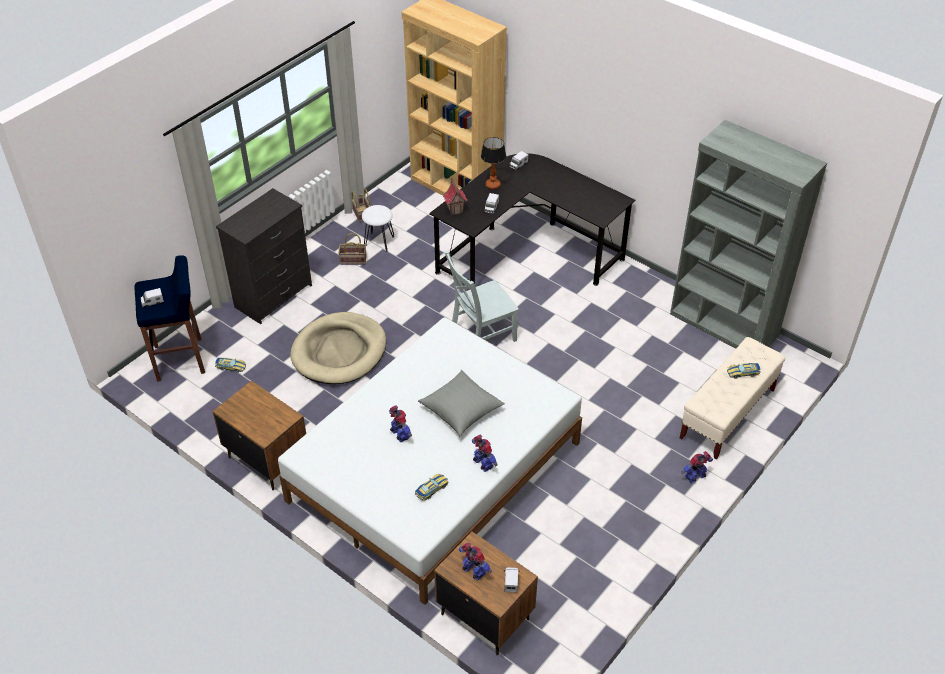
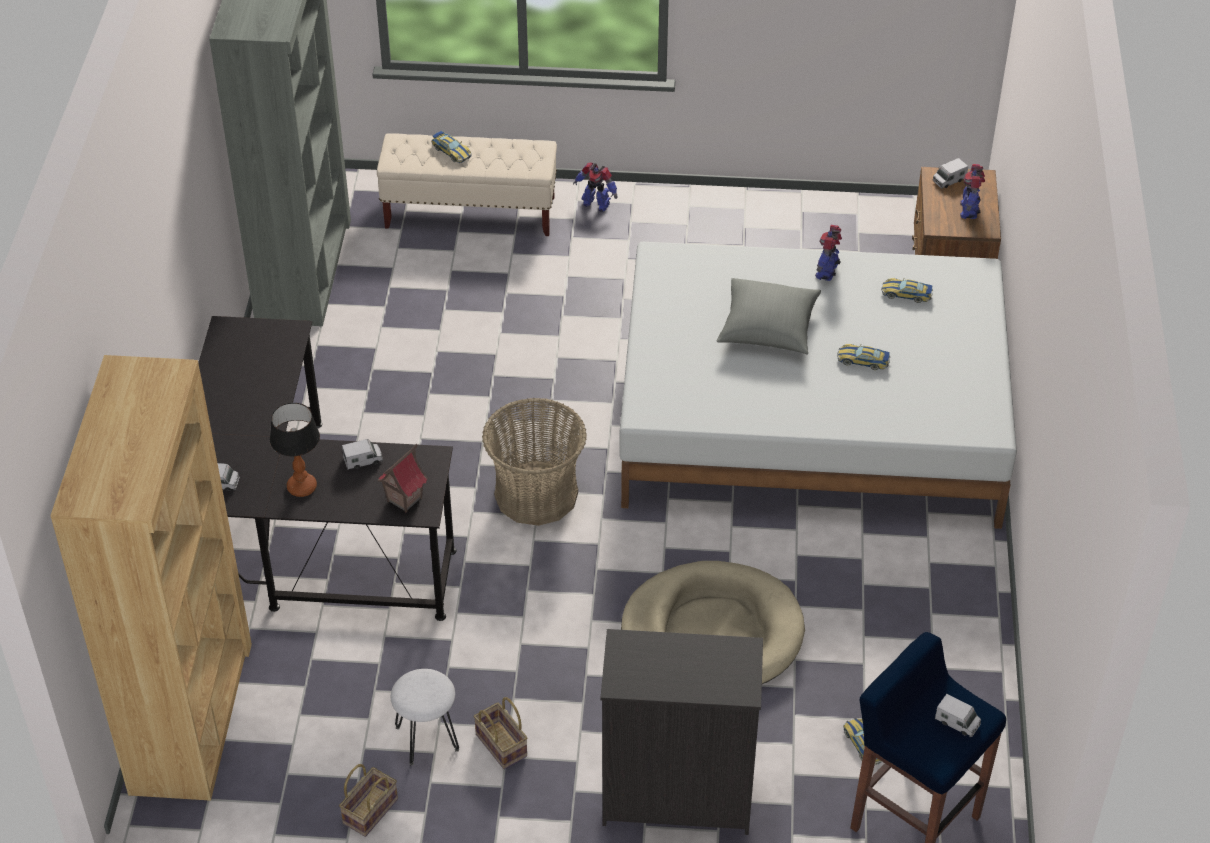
camera: 125 degrees left, 0 degrees up
brown nightstand [212,381,306,491] -> none
toy robot [389,405,412,442] -> toy car [837,344,890,370]
grey chair [444,251,519,342] -> basket [482,398,587,526]

